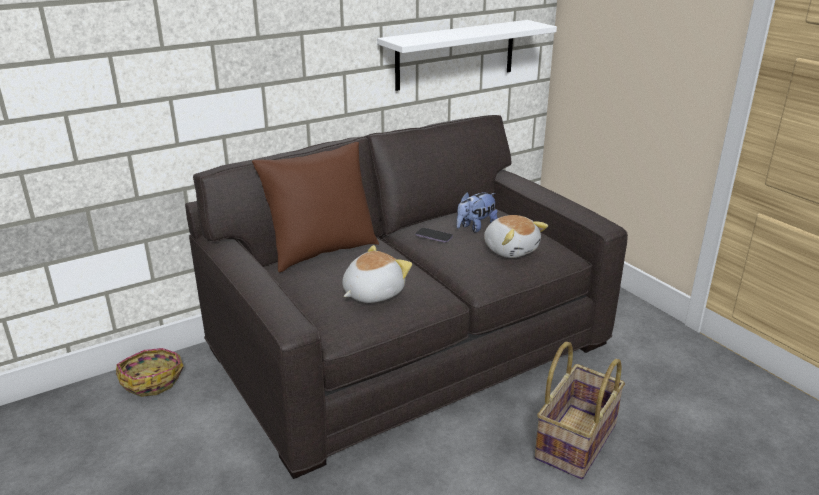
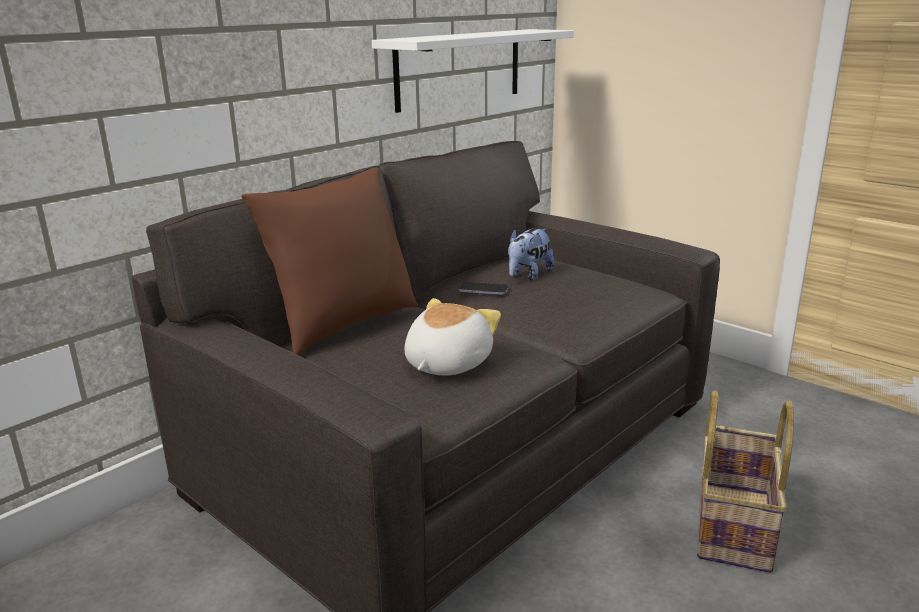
camera: 15 degrees left, 5 degrees down
basket [116,348,184,397] -> none
plush toy [484,215,548,258] -> none

